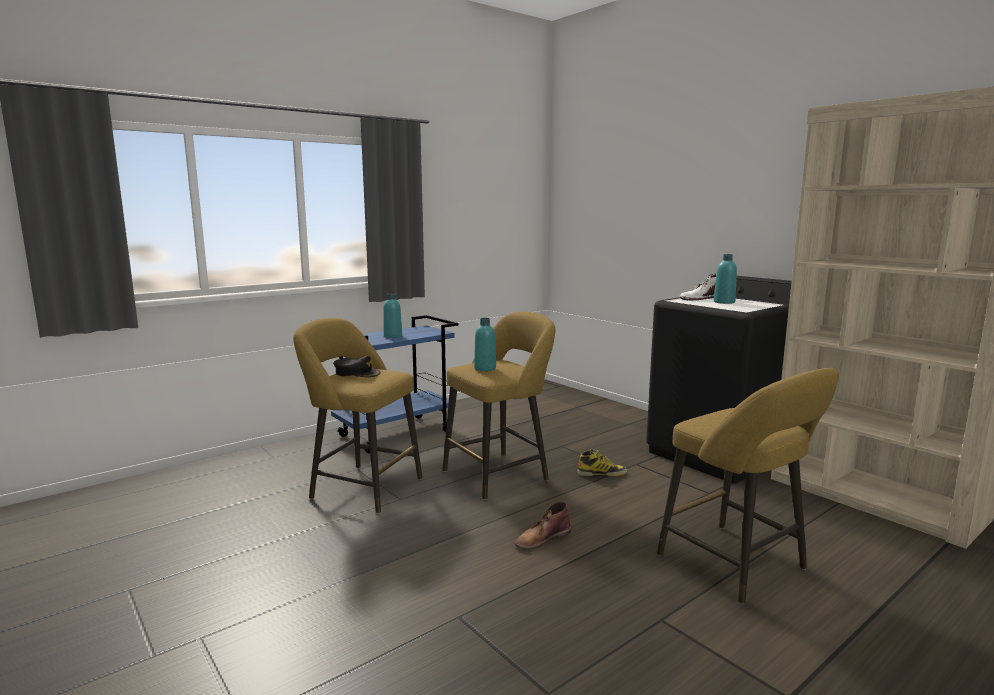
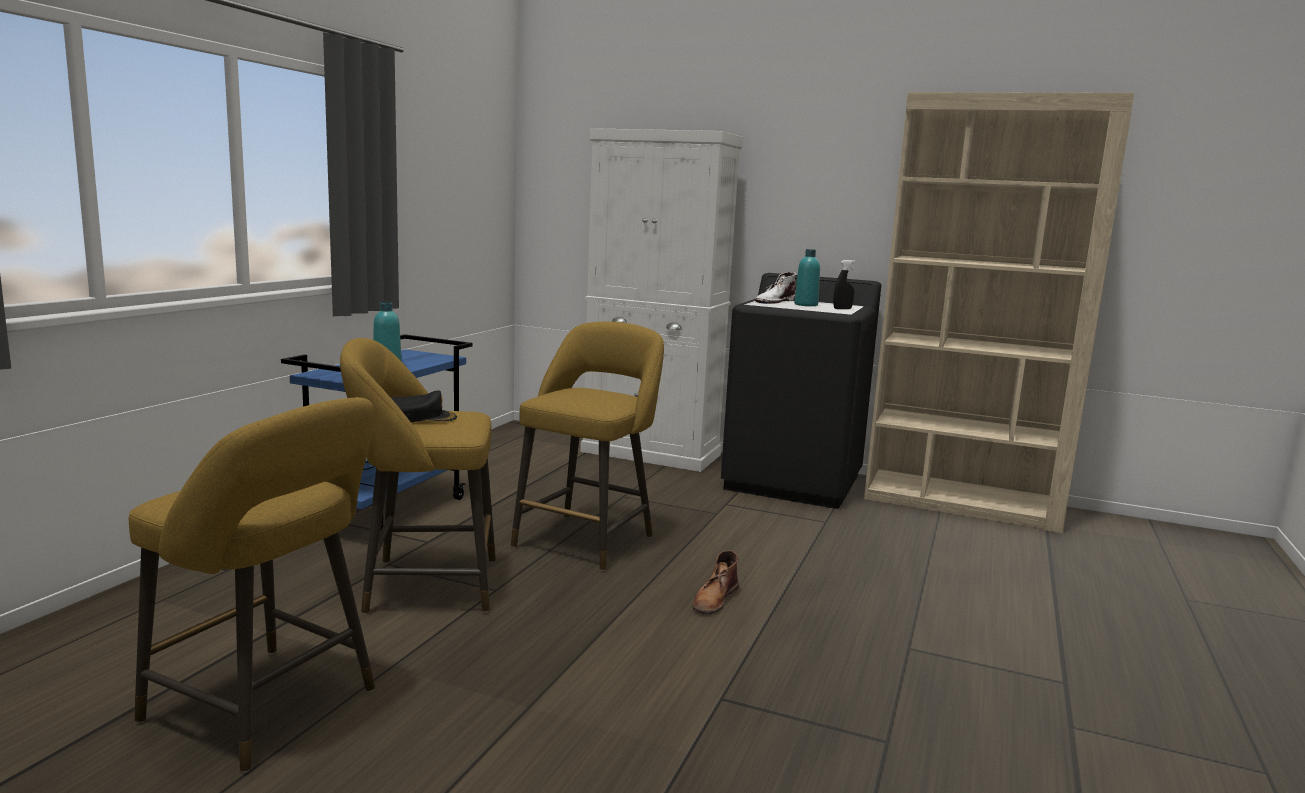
camera: 30 degrees left, 0 degrees up
turquoise bottle [474,318,496,371] -> none
boot [577,449,627,476] -> none
yellow stool [657,368,839,604] -> yellow stool moved to [129,397,375,772]
none -> white cabinet [580,128,743,472]
none -> black spray bottle [833,260,855,309]

